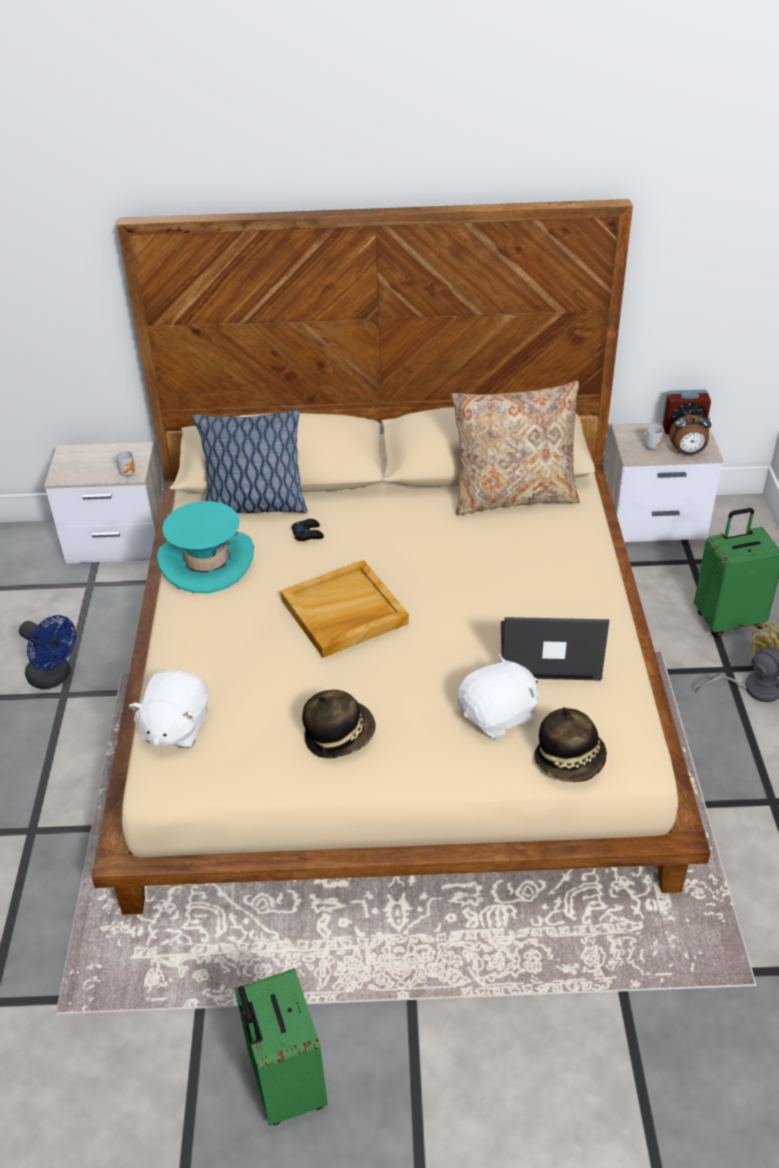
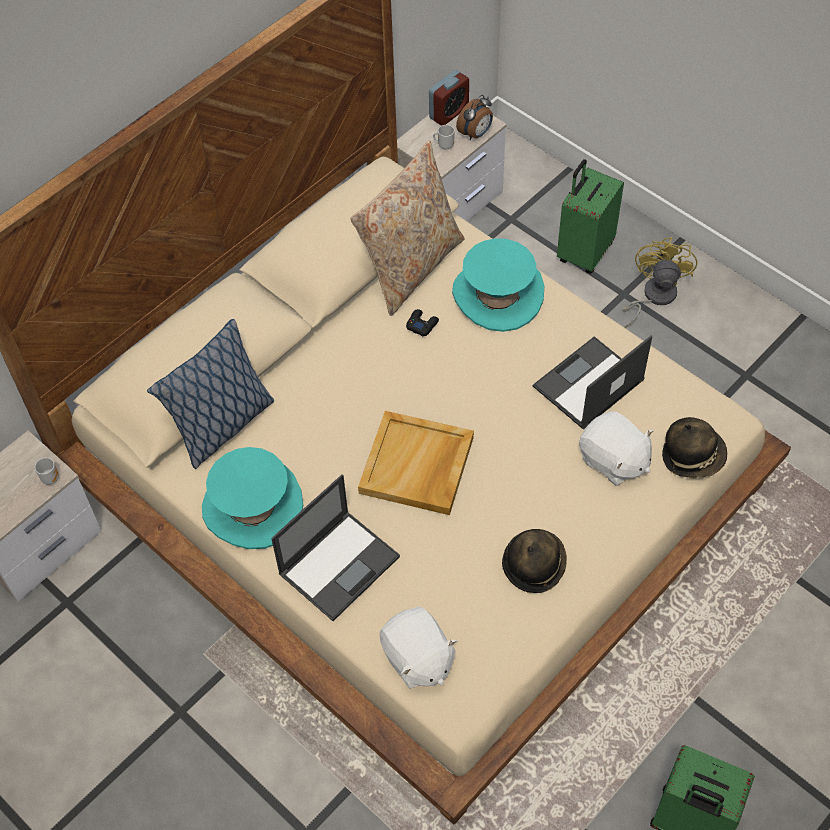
camera: 45 degrees left, 15 degrees up
blue fan [19,615,76,689] -> none
black game controller [292,519,324,541] -> black game controller moved to [406,309,439,336]
white plush toy [457,653,539,739] -> white plush toy turned 120 degrees clockwise [579,411,654,486]
none -> laptop [271,474,400,621]
none -> turquoise hat [452,238,544,332]

